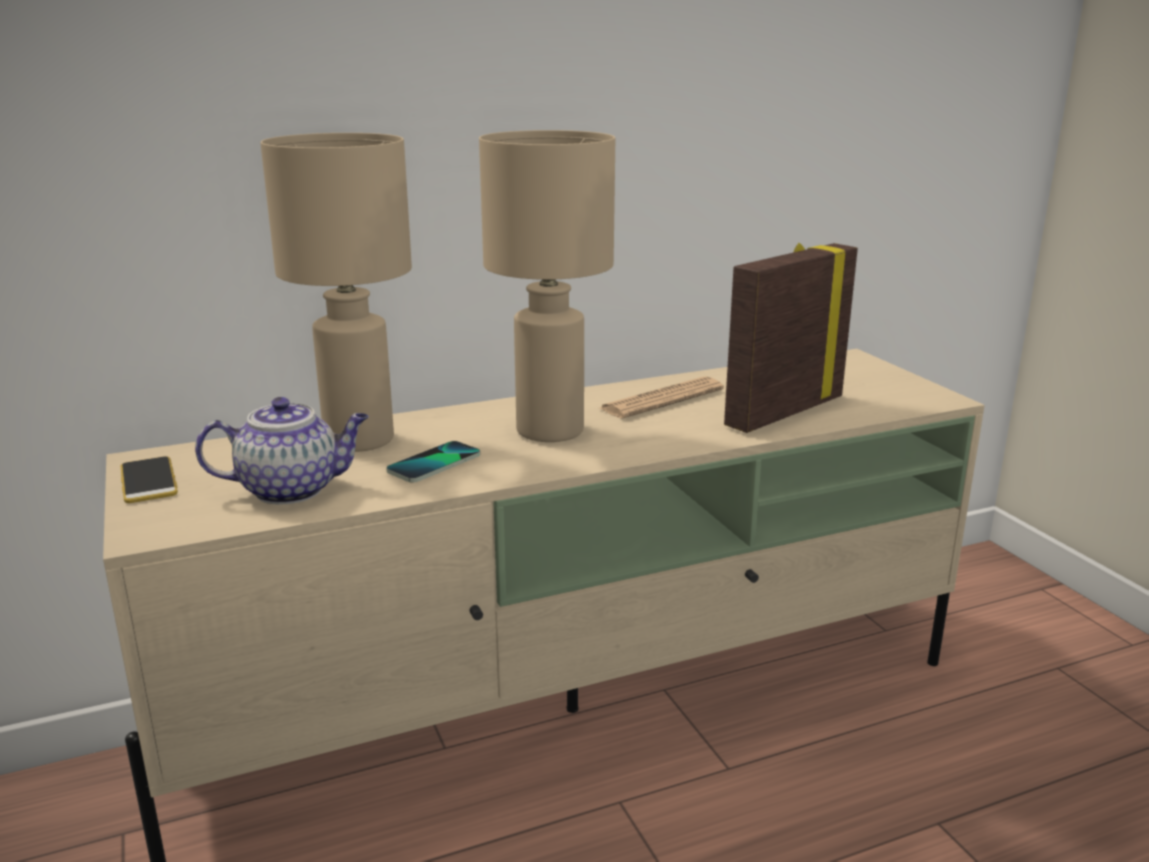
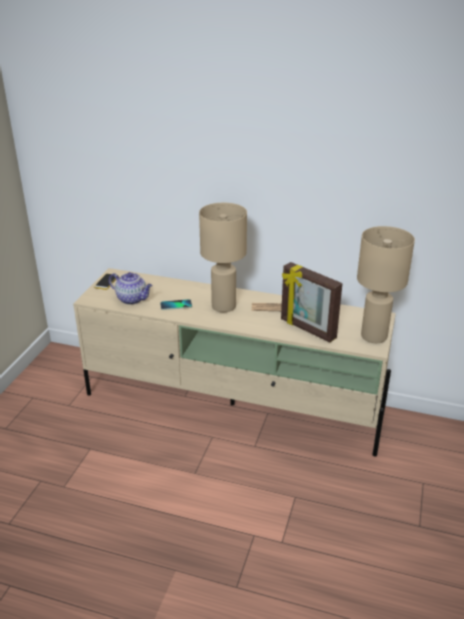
camera: 40 degrees right, 10 degrees up
beige table lamp [260,133,412,452] -> beige table lamp moved to [357,226,415,343]
picture frame [724,243,858,433] -> picture frame turned 135 degrees counterclockwise [281,262,342,342]

